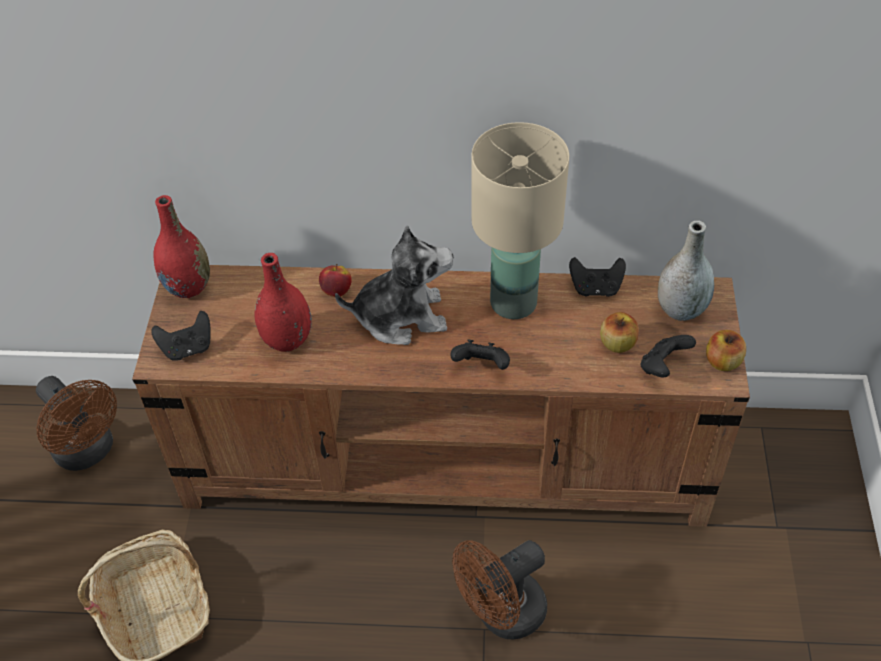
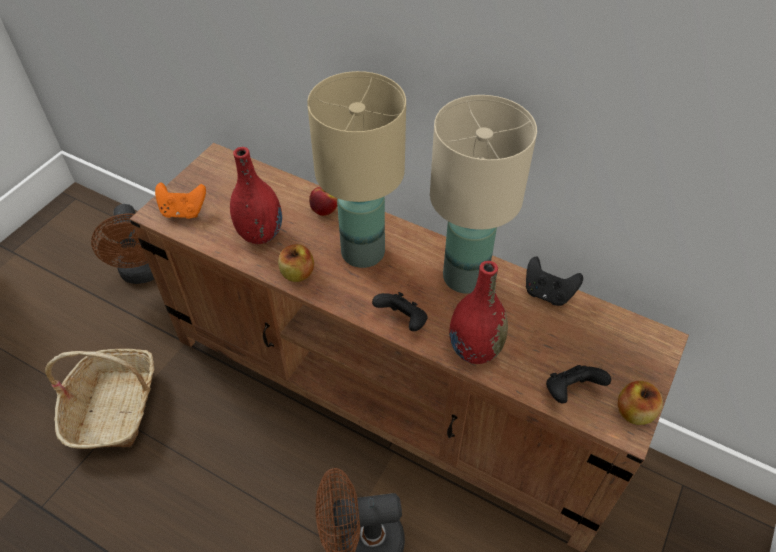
camera: 25 degrees right, 0 degrees up
black game controller [151,311,211,361] -> orange game controller [155,182,206,219]
red vase [153,195,210,298] -> red vase moved to [449,261,508,364]
plush toy [335,225,453,345] -> beige table lamp [307,71,406,268]
apple [600,312,639,353] -> apple moved to [278,244,314,282]
grey vase [658,220,714,321] -> none

